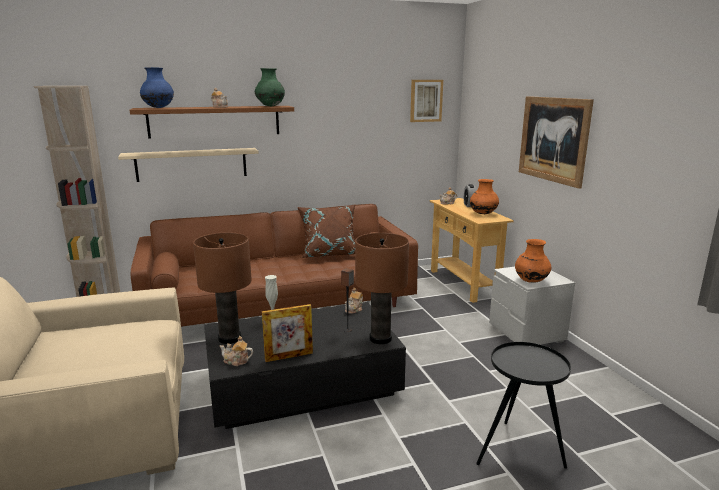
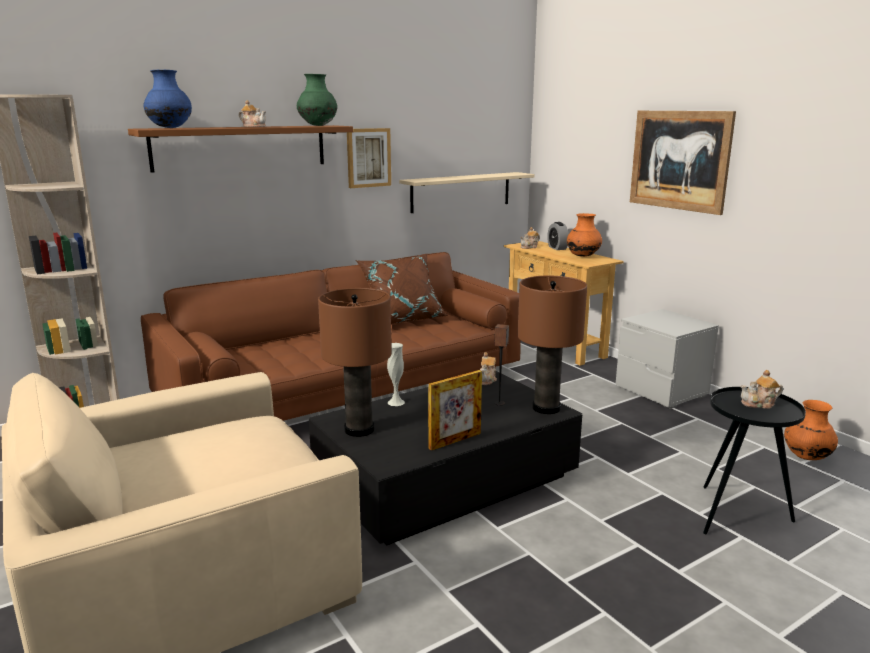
camera: 15 degrees left, 0 degrees up
beige shelf [118,148,259,182] -> beige shelf moved to [399,172,535,213]
teapot [220,336,253,366] -> teapot moved to [740,370,783,409]
picture [410,80,443,122] -> picture moved to [347,128,391,188]
orange vase [515,239,551,283] -> orange vase moved to [784,400,838,460]

